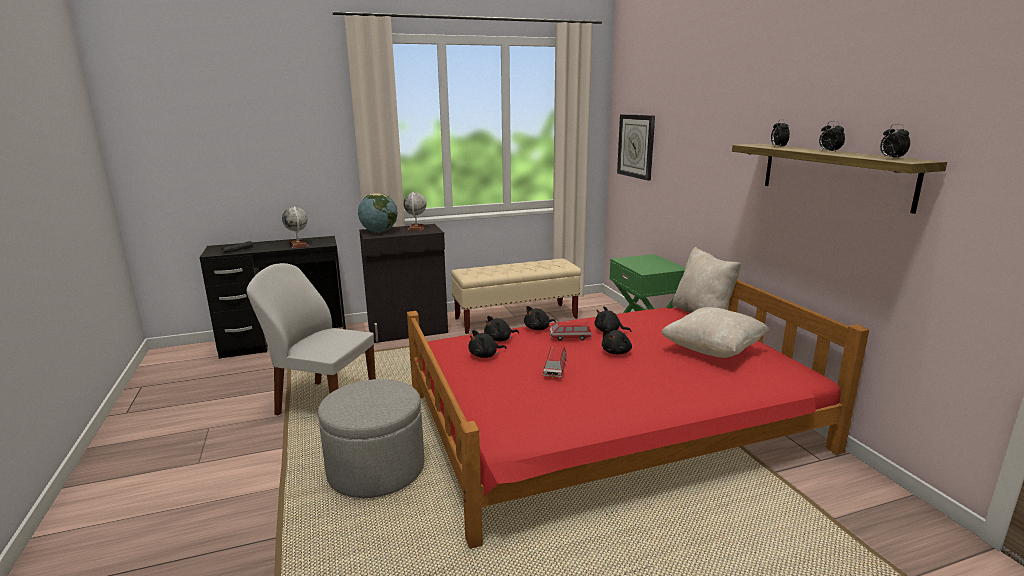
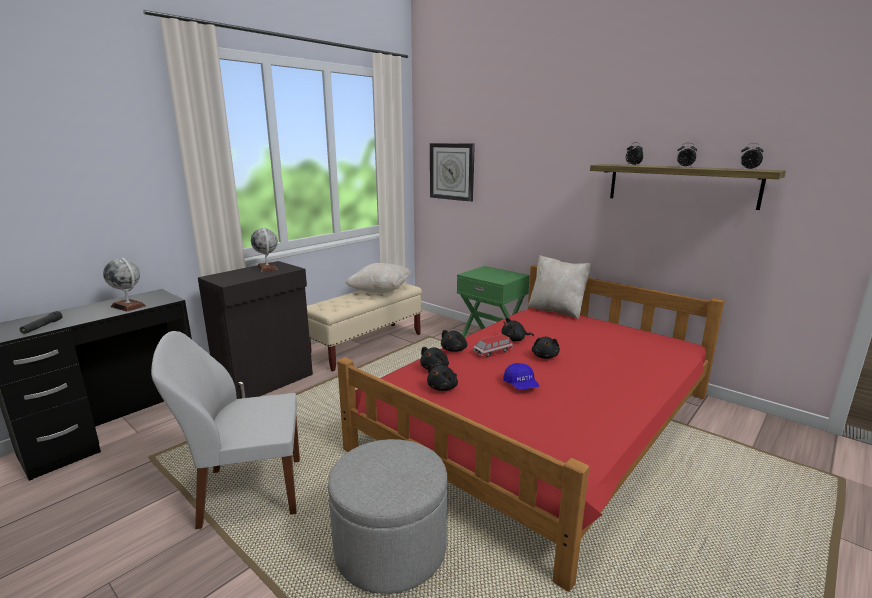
camera: 30 degrees left, 0 degrees up
globe [358,193,398,233] -> none
toy car [542,346,566,377] -> blue cap [503,363,539,390]
beige pillow [661,307,770,358] -> beige pillow moved to [346,263,413,293]

